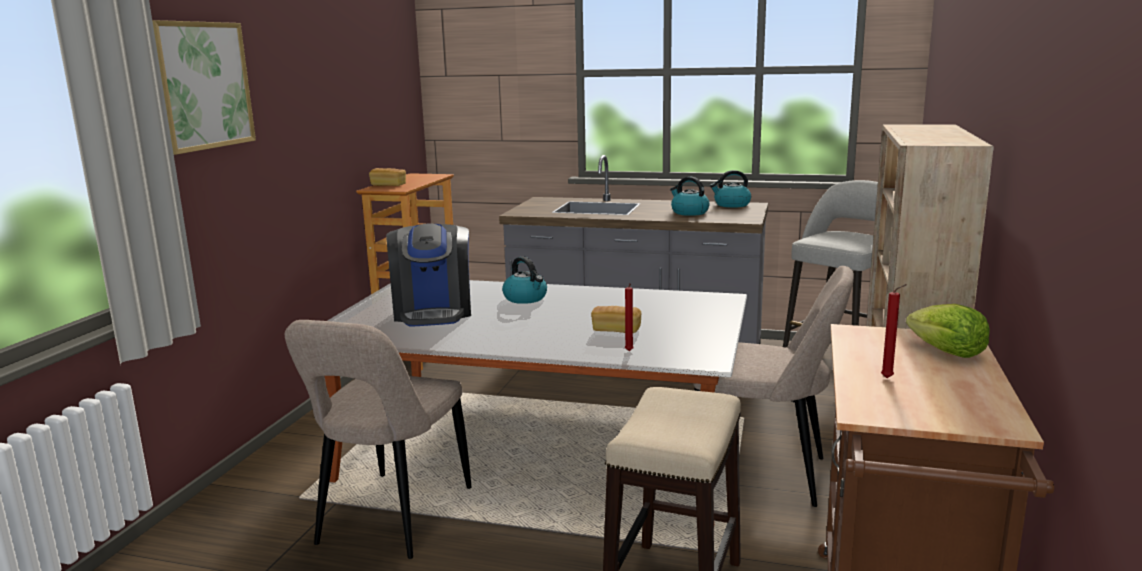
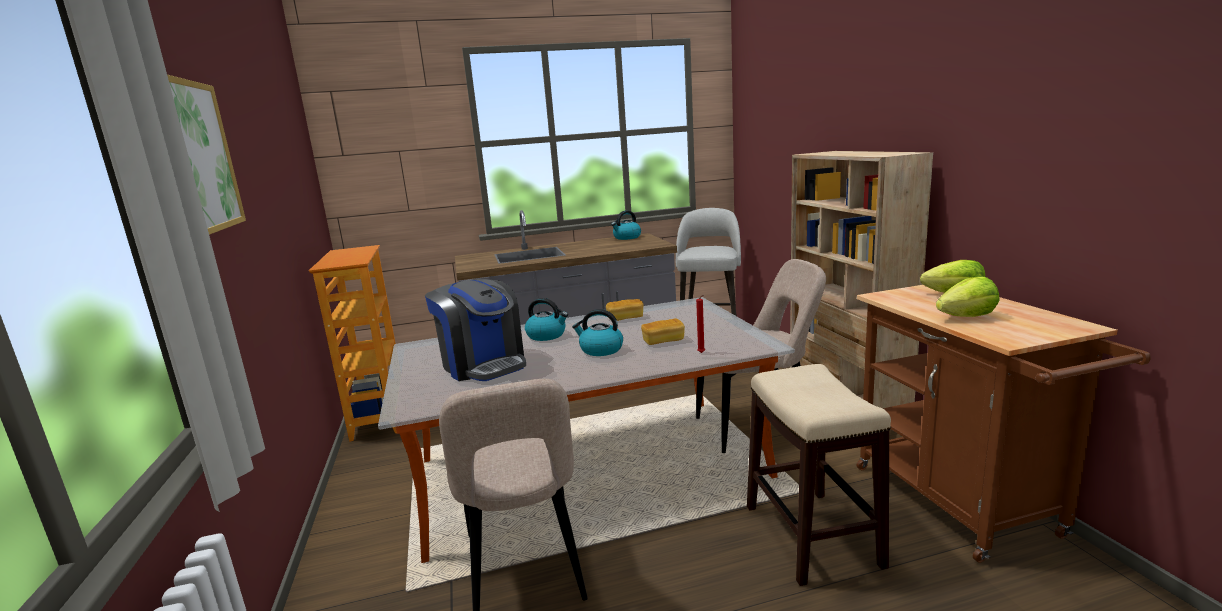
camera: 30 degrees left, 0 degrees up
bread [369,168,406,186] -> bread moved to [606,299,644,321]
kettle [670,177,710,216] -> kettle moved to [572,309,623,356]
red candle [881,284,907,378] -> lettuce [936,276,1000,317]

